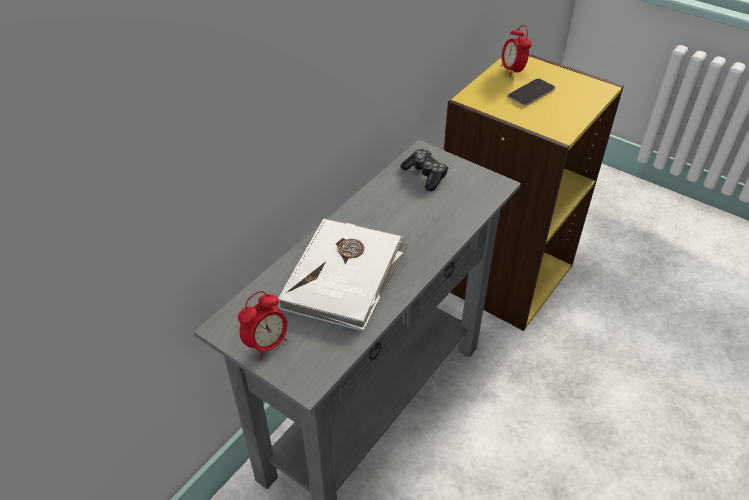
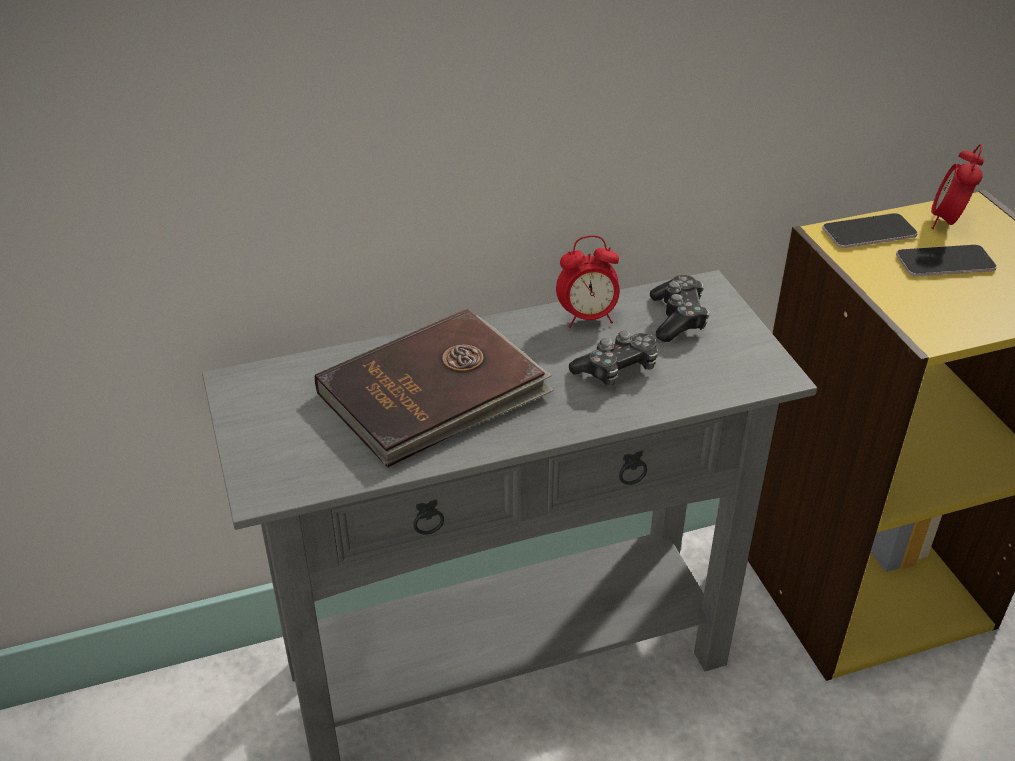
camera: 35 degrees right, 5 degrees down
alarm clock [238,291,287,360] -> alarm clock moved to [556,235,620,328]
white book [278,219,408,331] -> brown book [315,309,553,468]
none -> game controller [569,331,658,386]
none -> phone [822,213,918,248]

